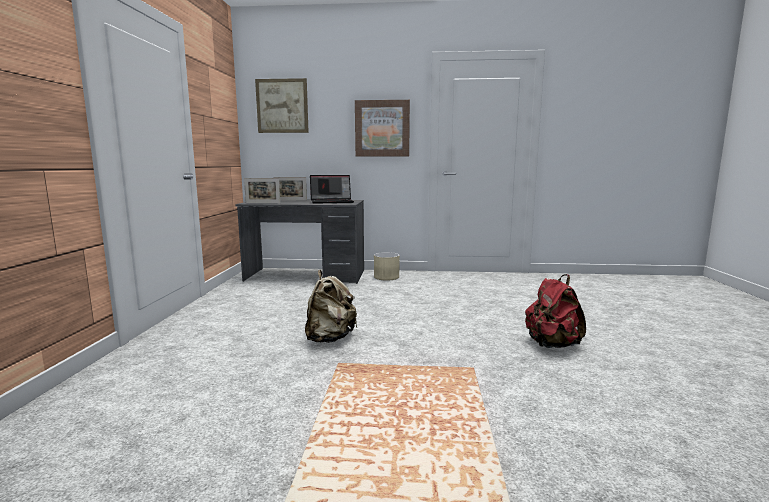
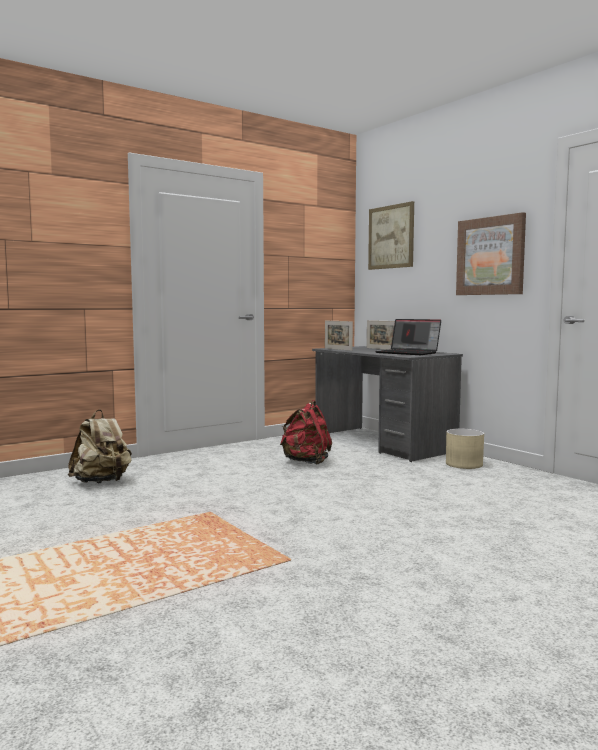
camera: 50 degrees right, 5 degrees down
beige backpack [305,270,357,343] -> beige backpack moved to [68,409,132,483]
red backpack [525,274,586,348] -> red backpack moved to [280,400,332,464]

